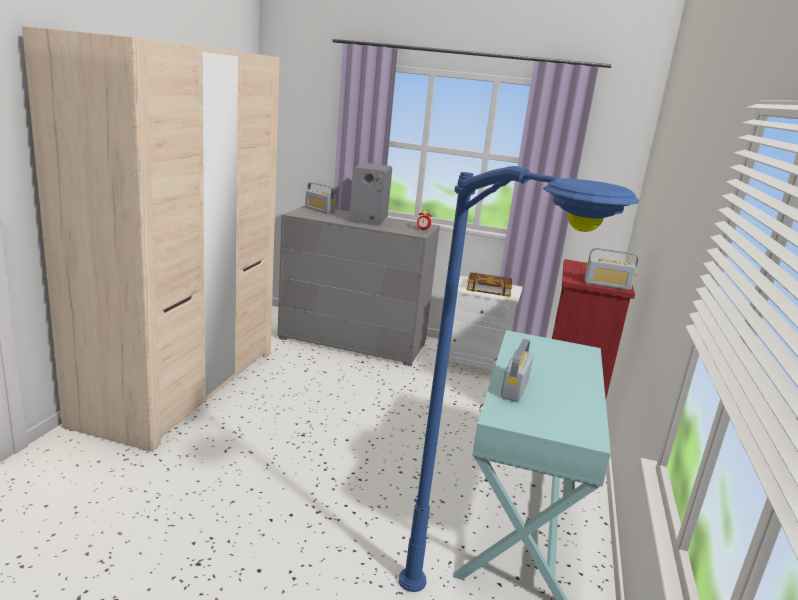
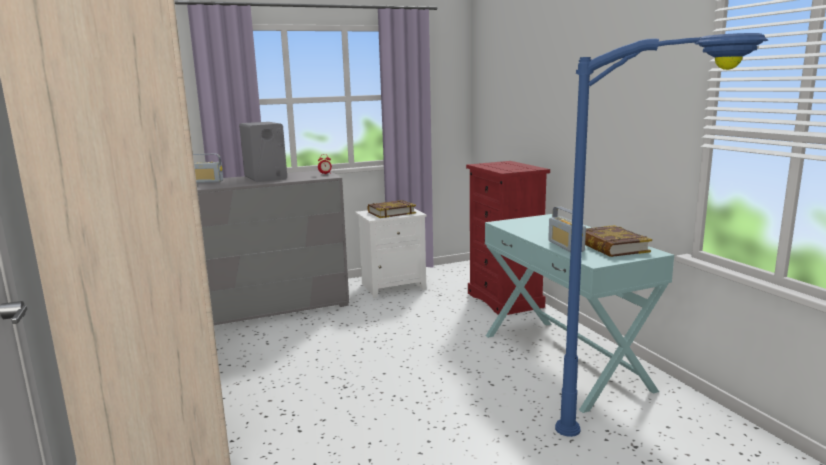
camera: 35 degrees left, 5 degrees down
radio [585,248,638,290] -> none
none -> book [585,225,652,257]

